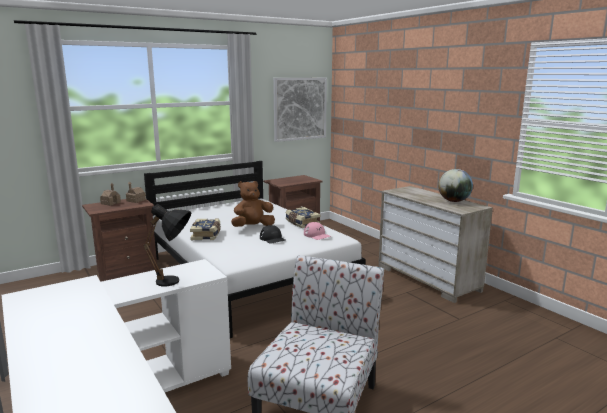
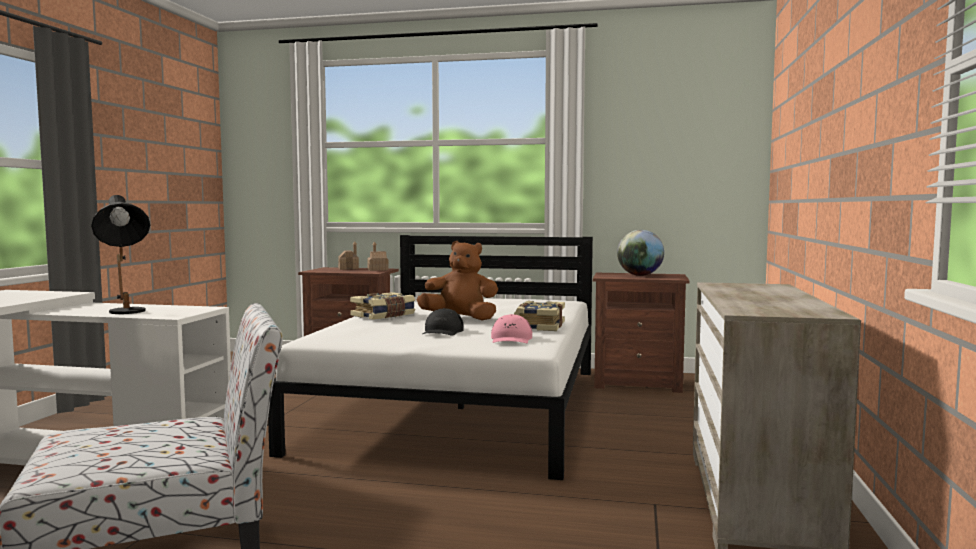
camera: 45 degrees right, 10 degrees down
picture [273,78,327,142] -> none
globe [438,169,473,202] -> globe moved to [617,230,664,276]

